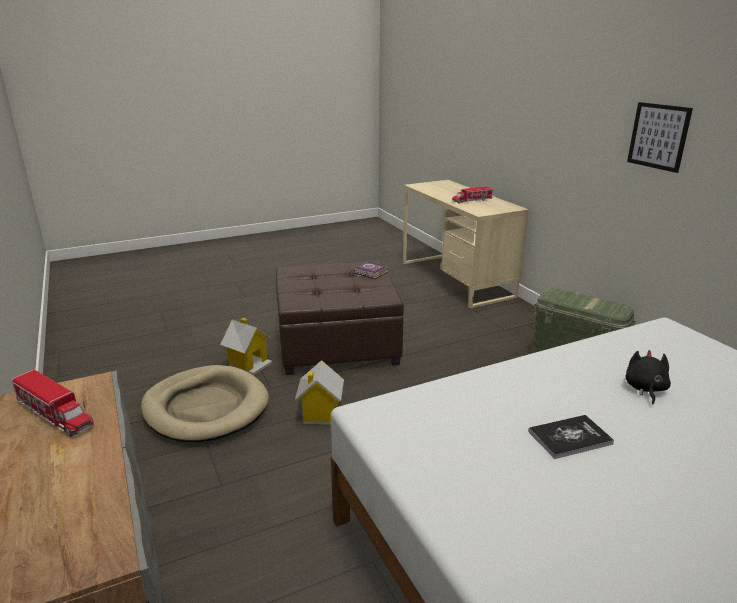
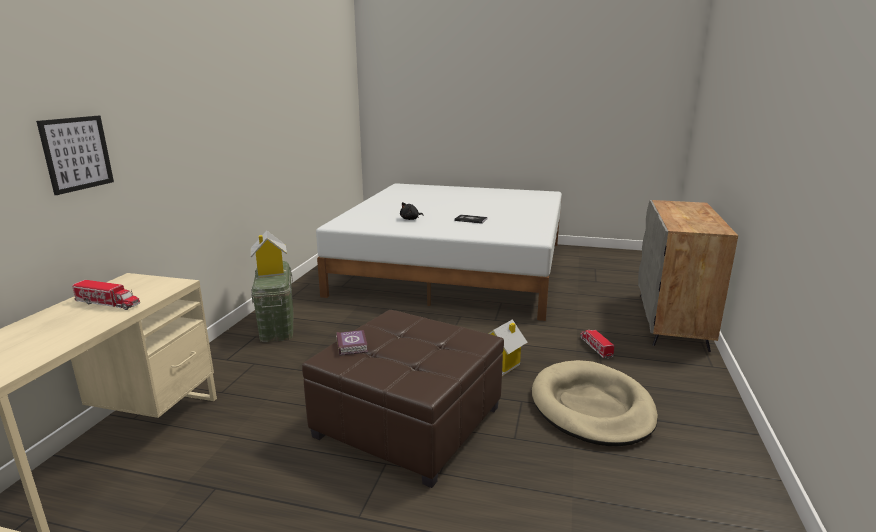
camera: 140 degrees left, 5 degrees down
toy truck [12,370,94,437] -> toy truck moved to [580,329,614,359]
toy house [220,318,272,375] -> toy house moved to [250,230,287,278]
picture [627,102,693,173] -> picture moved to [36,116,114,195]

